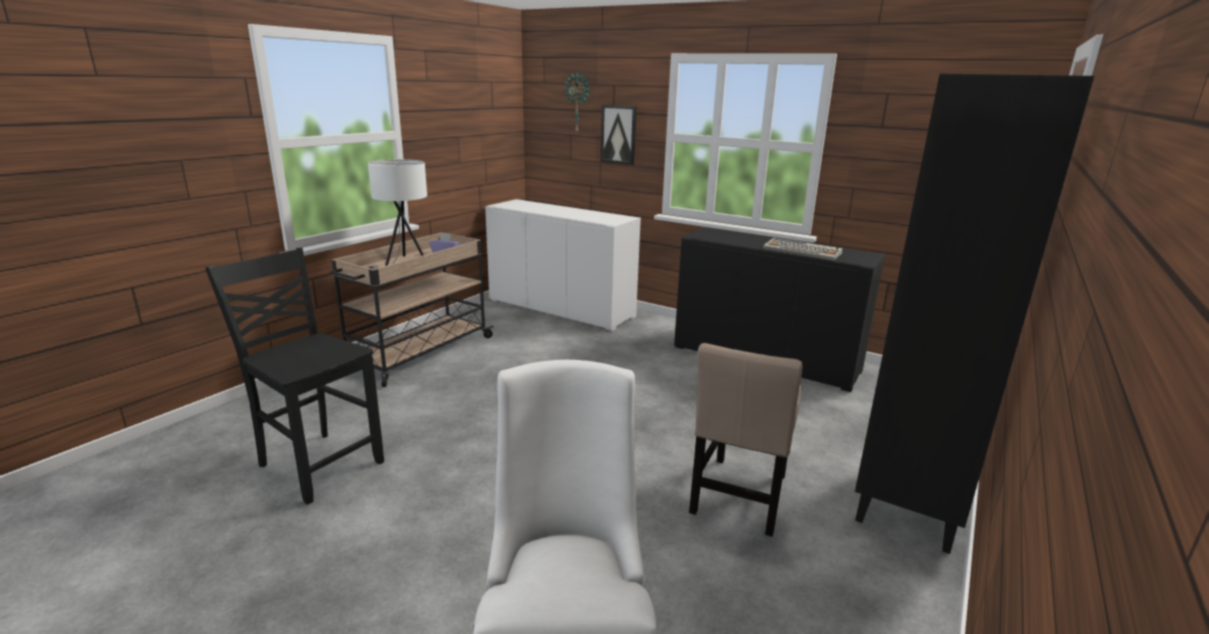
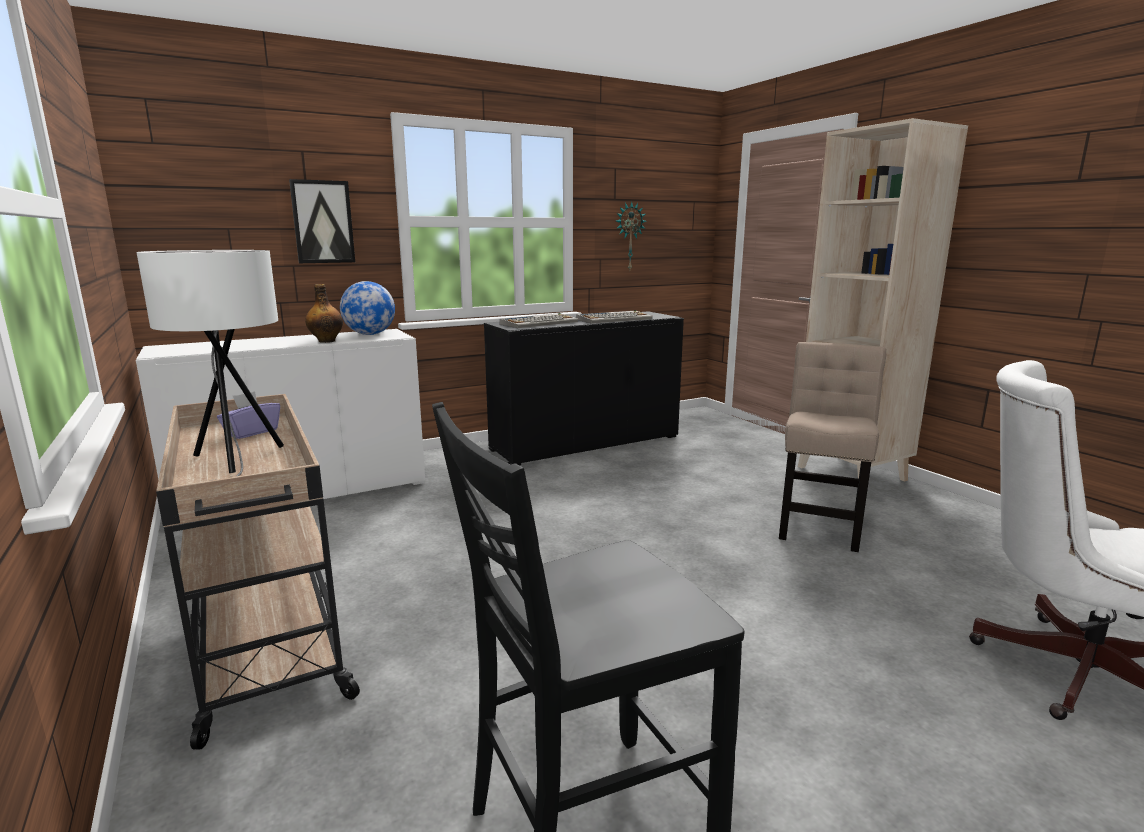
camera: 60 degrees left, 5 degrees down
wall clock [564,72,590,134] -> wall clock moved to [616,202,647,270]
beige chair [689,343,802,537] -> beige chair turned 120 degrees counterclockwise [779,342,886,552]
black bookcase [855,73,1094,554] -> beige bookcase [798,118,968,482]
none -> bottle [305,284,343,343]
none -> globe [340,281,395,335]
none -> keyboard [500,313,579,328]

